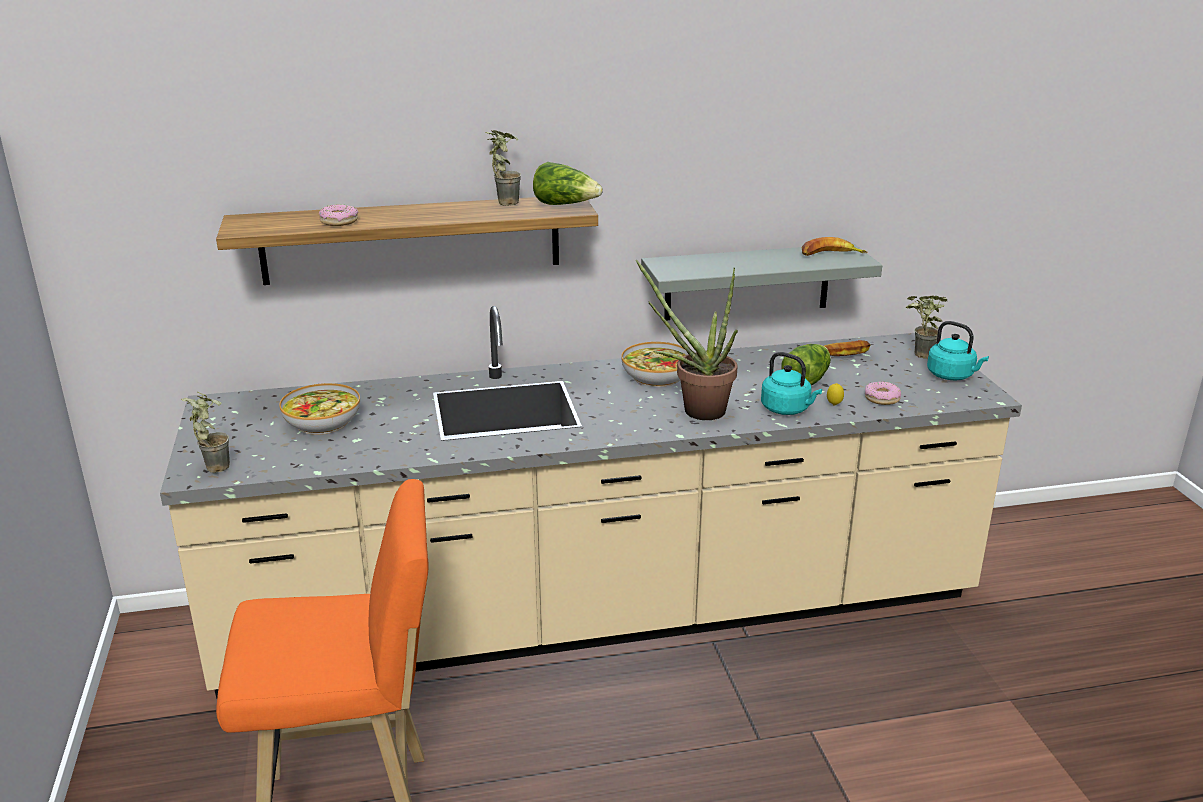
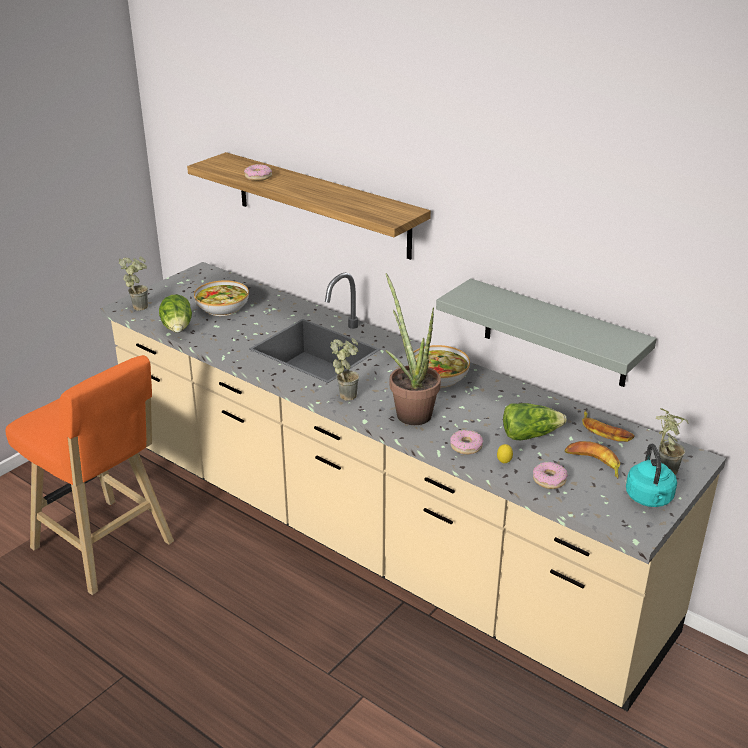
camera: 50 degrees right, 5 degrees up
potted plant [485,130,521,206] -> potted plant moved to [330,338,359,401]
lettuce [533,162,603,205] -> lettuce moved to [159,294,192,333]
turquoise kettle [761,352,822,415] -> donut [450,430,483,454]
banana [802,237,867,256] -> banana moved to [565,441,620,479]

